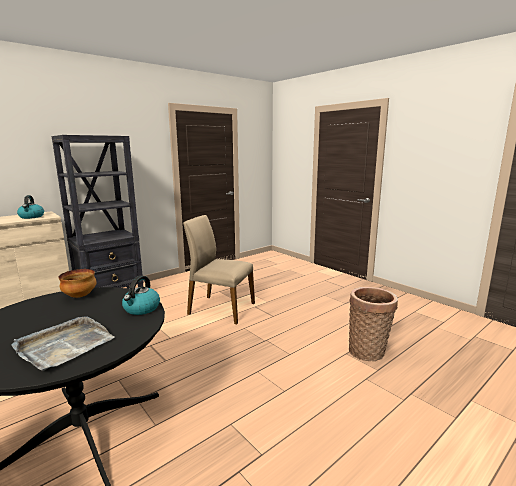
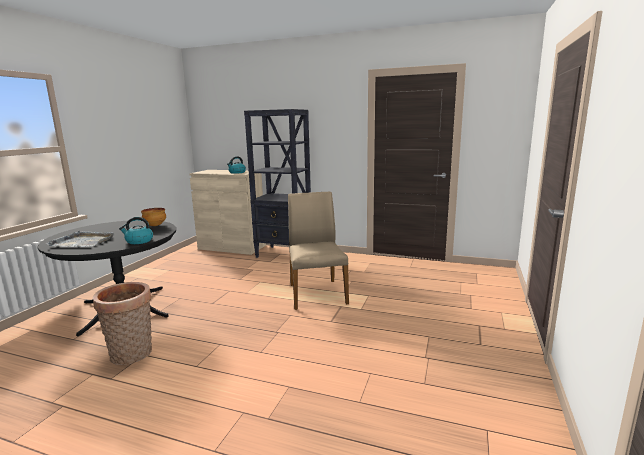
camera: 60 degrees right, 0 degrees up
basket [349,287,398,361] -> basket moved to [93,282,152,365]

